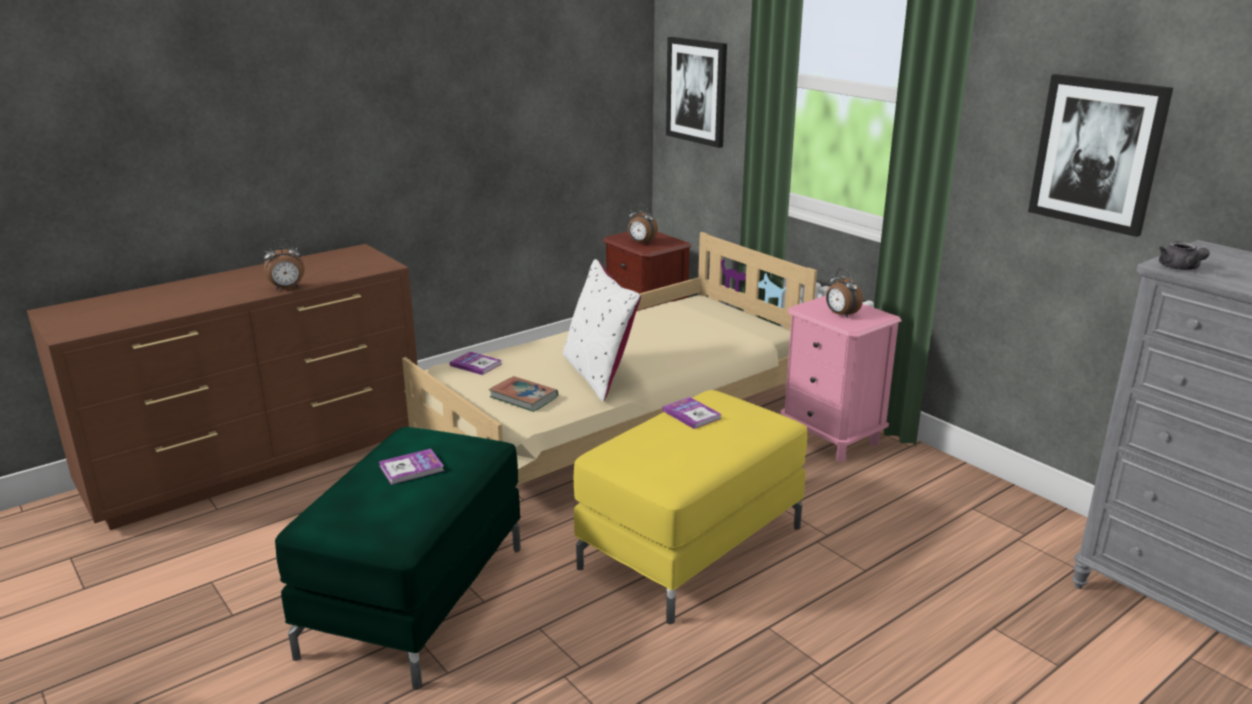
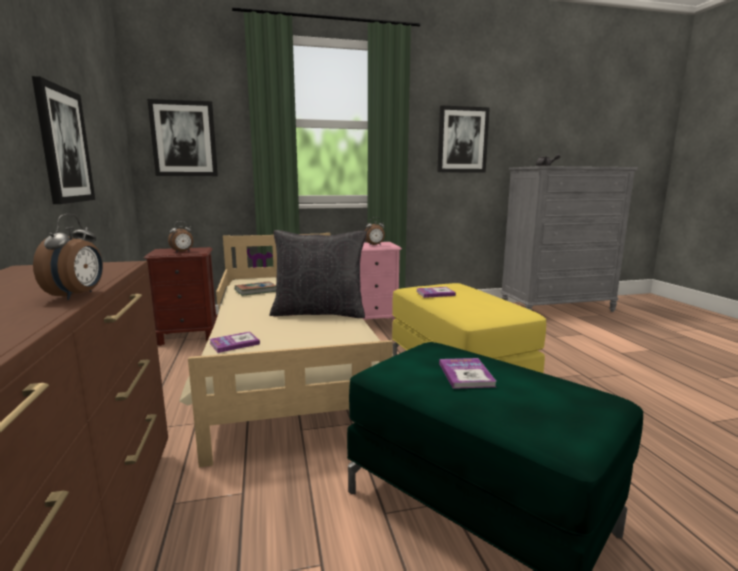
camera: 65 degrees left, 10 degrees down
book [489,376,558,412] -> book moved to [235,281,276,296]
white pillow [563,259,641,401] -> black pillow [269,230,367,318]
none -> picture [32,76,95,204]

